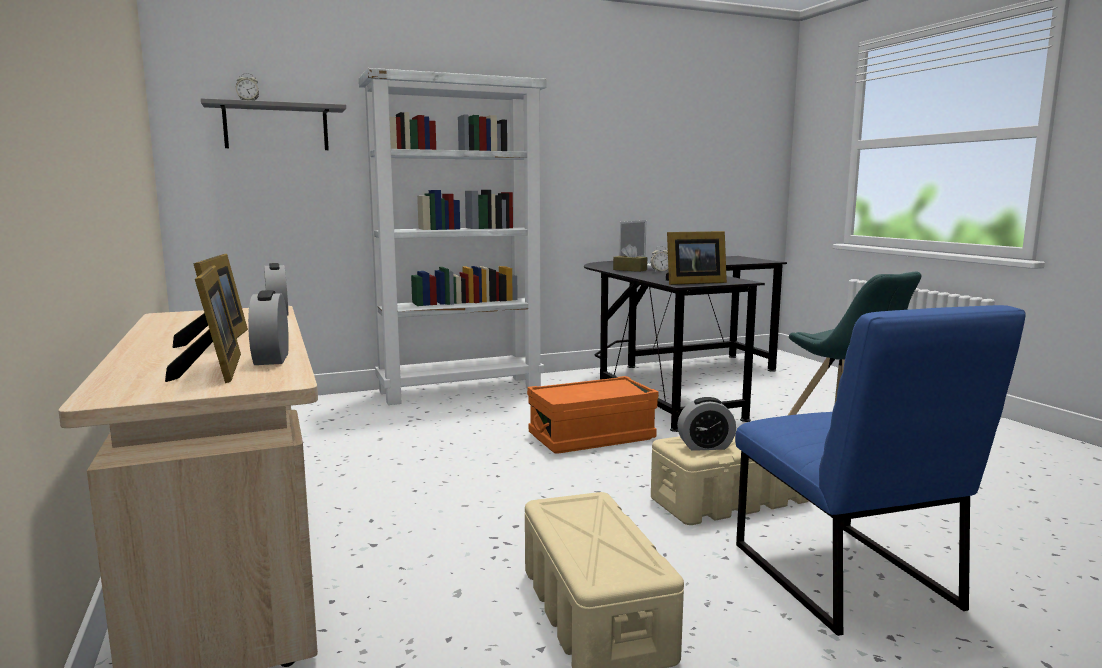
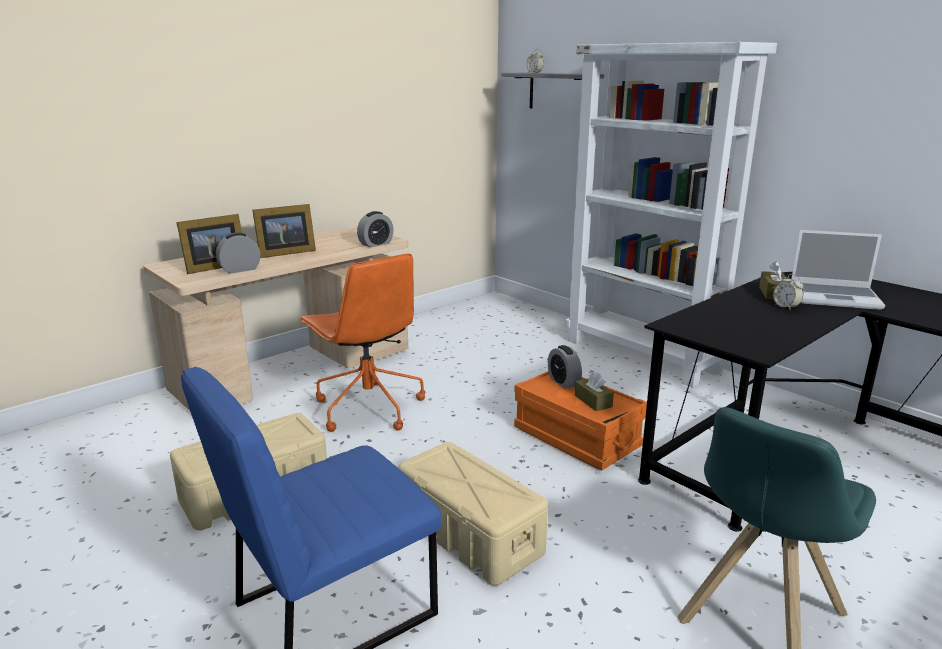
camera: 70 degrees right, 10 degrees up
picture frame [666,231,727,285] -> none
alarm clock [677,397,736,451] -> alarm clock moved to [548,345,582,389]
none -> orange office chair [299,254,425,432]
none -> brown tissue box [575,372,614,411]

